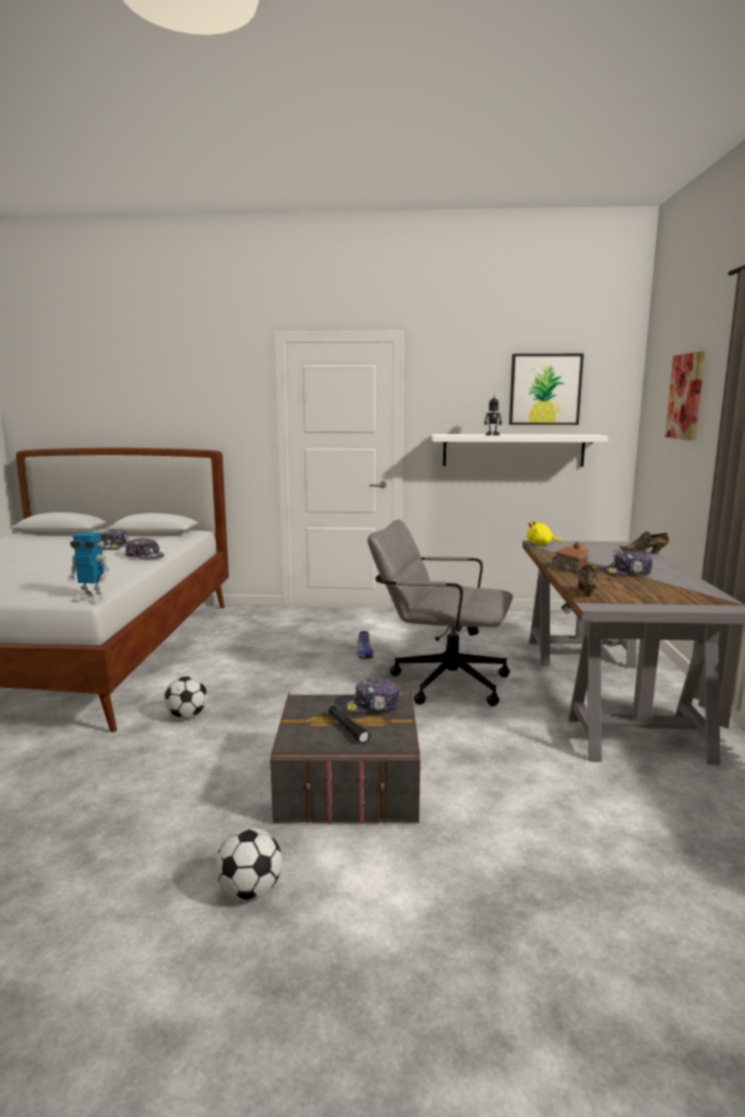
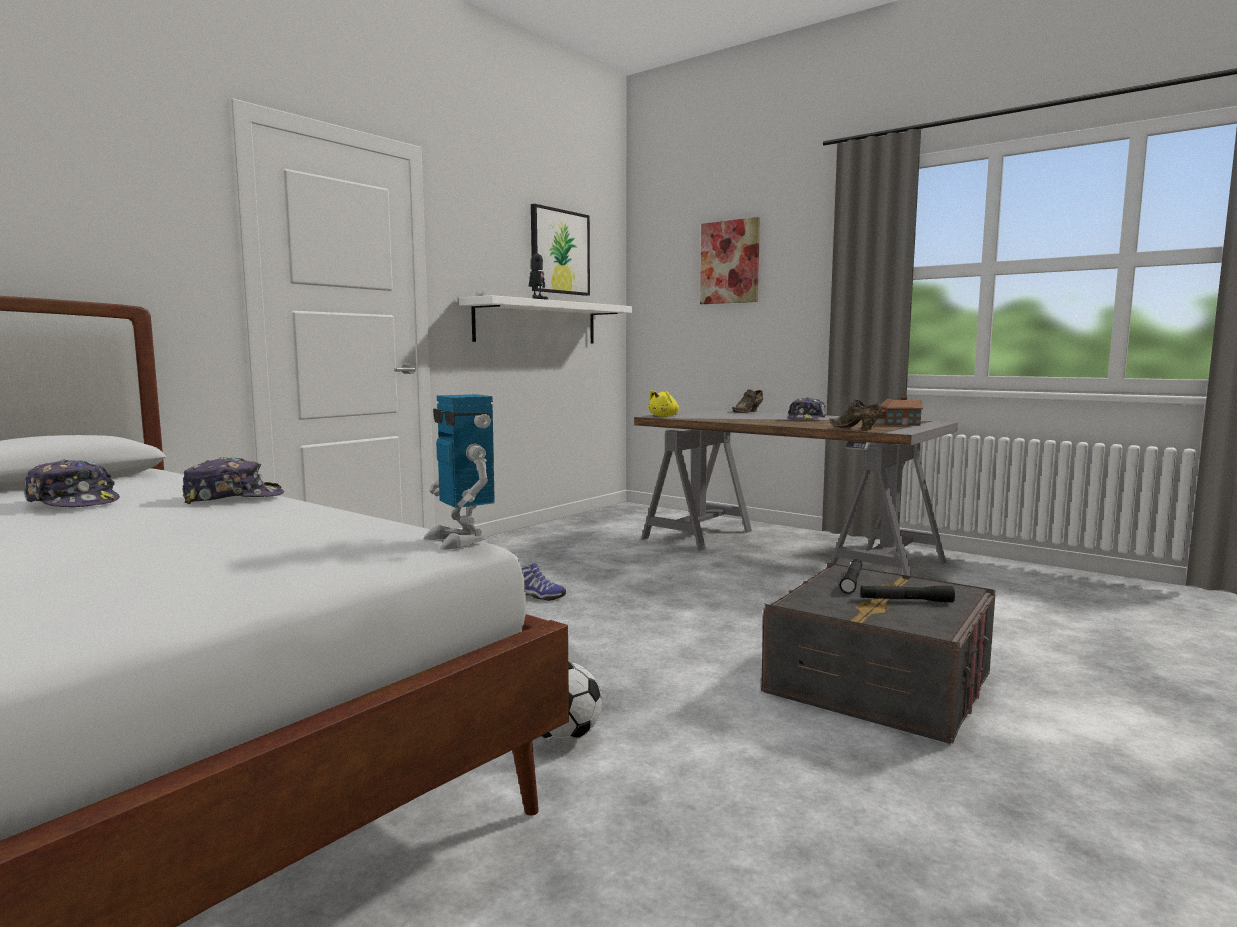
camera: 55 degrees left, 5 degrees down
toy robot [67,532,110,602] -> toy robot turned 105 degrees clockwise [423,394,495,550]
football [215,828,282,900] -> none
cap [343,679,400,713] -> black flashlight [839,559,862,594]
grey office chair [367,519,513,706] -> none
toy house [553,542,589,574] -> toy house moved to [873,394,923,426]

